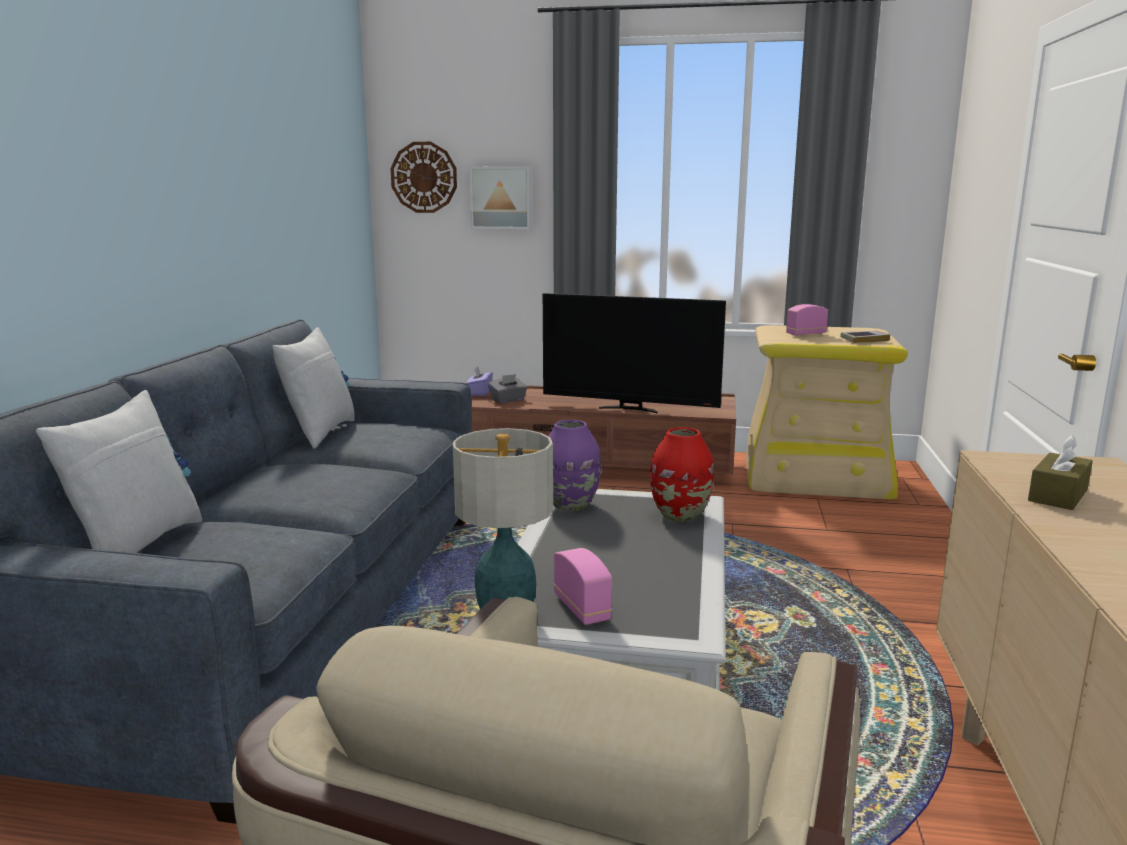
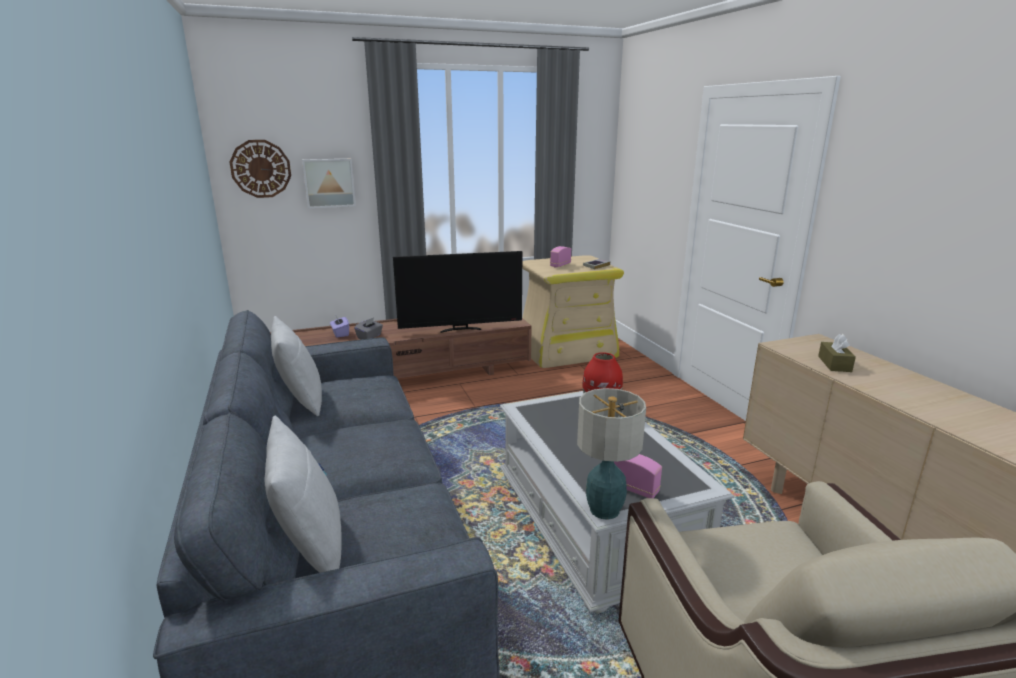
camera: 30 degrees left, 5 degrees up
purple vase [548,420,601,511] -> none

